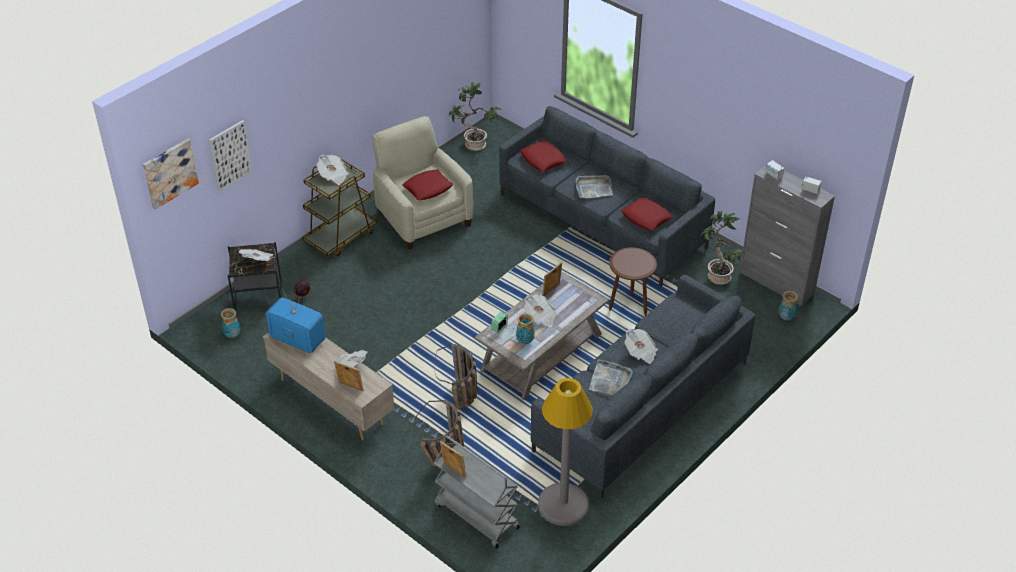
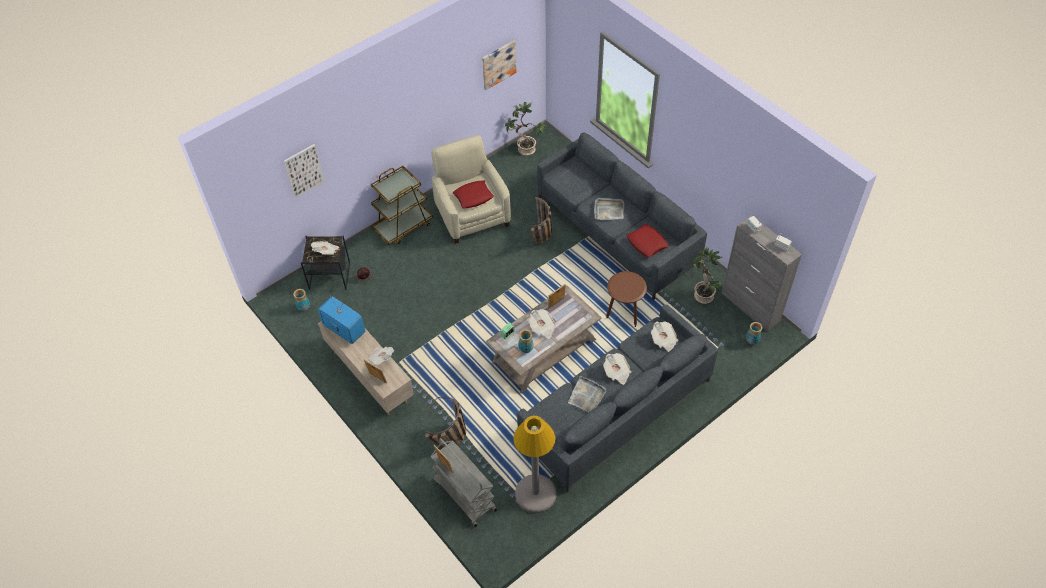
camera: 10 degrees right, 10 degrees up
picture [143,139,199,209] -> picture moved to [482,40,517,90]
newspaper [316,155,349,185] -> newspaper moved to [651,321,678,352]
basket [434,344,478,409] -> basket moved to [520,197,552,244]
red pillow [520,141,567,171] -> none

